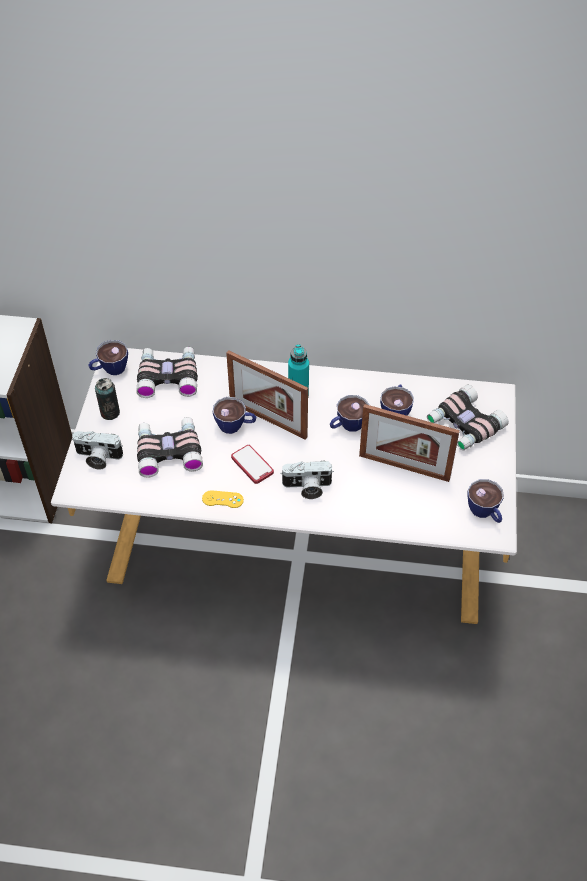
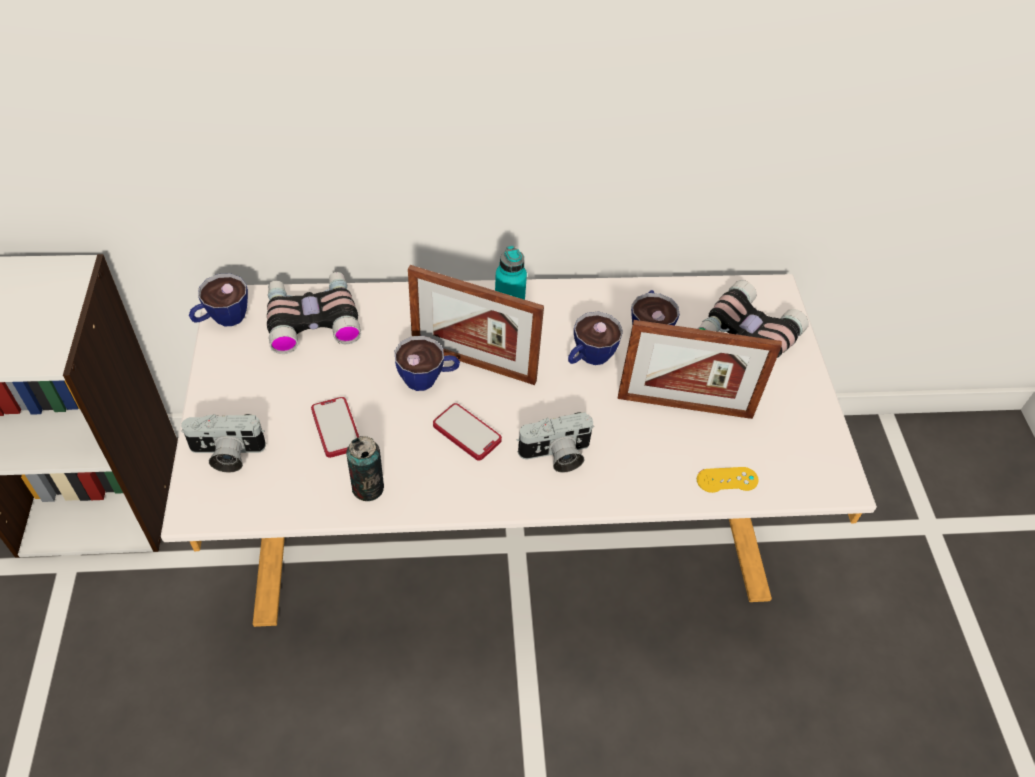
camera: 15 degrees left, 0 degrees up
can [95,378,120,420] -> can moved to [346,436,384,501]
binoculars [137,417,203,478] -> phone [311,397,359,458]
yellow game controller [202,490,244,508] -> yellow game controller moved to [697,467,759,493]
cup [467,479,504,523] -> none

